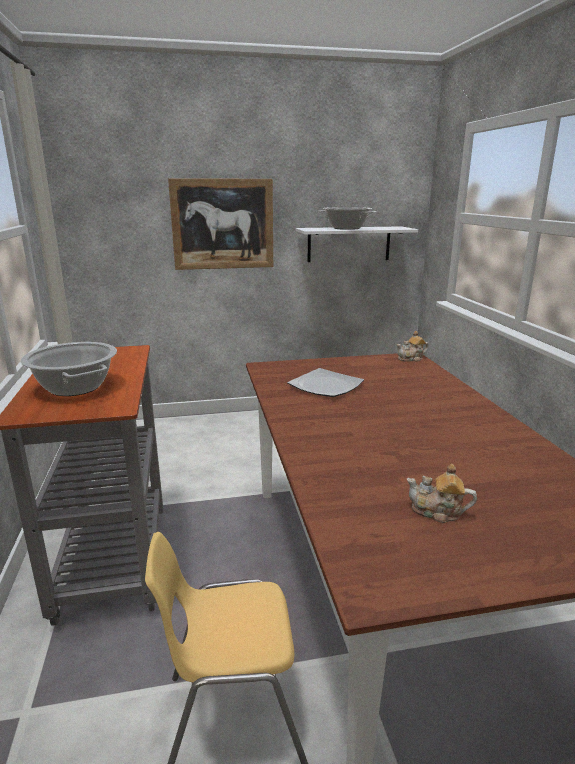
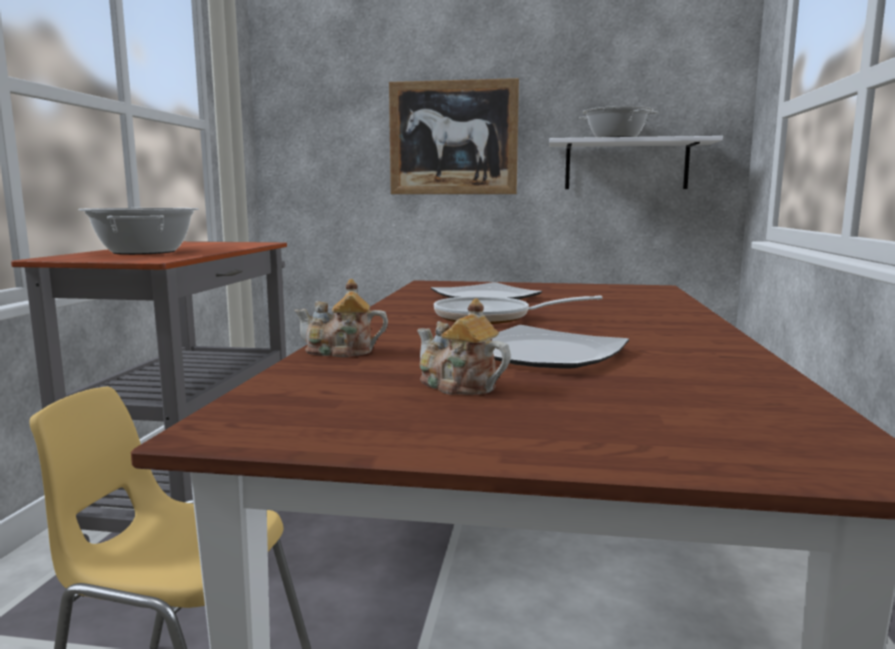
camera: 20 degrees right, 10 degrees down
teapot [397,331,429,362] -> teapot moved to [295,279,388,357]
none -> frying pan [434,296,602,324]
none -> plate [492,325,629,369]

